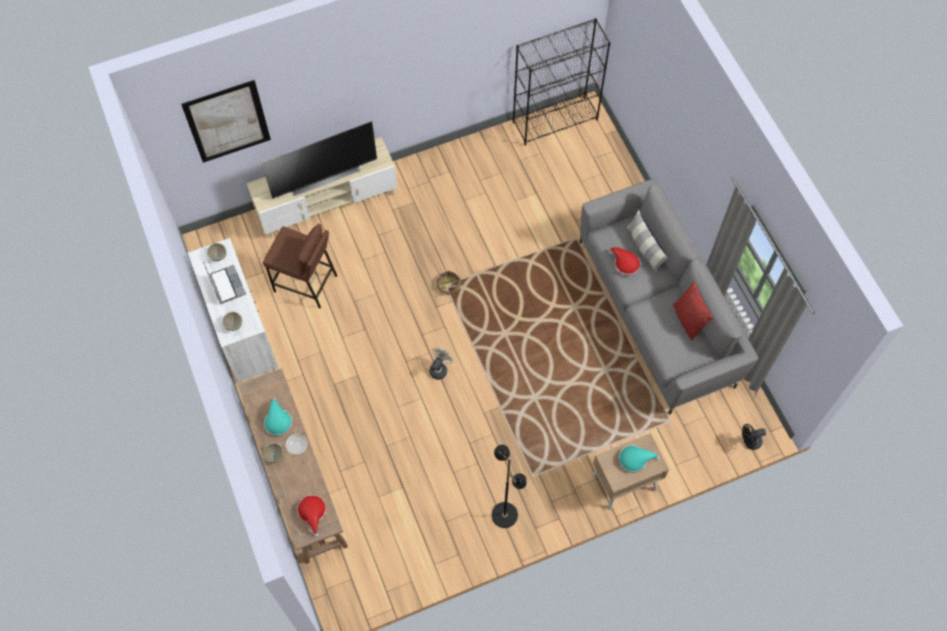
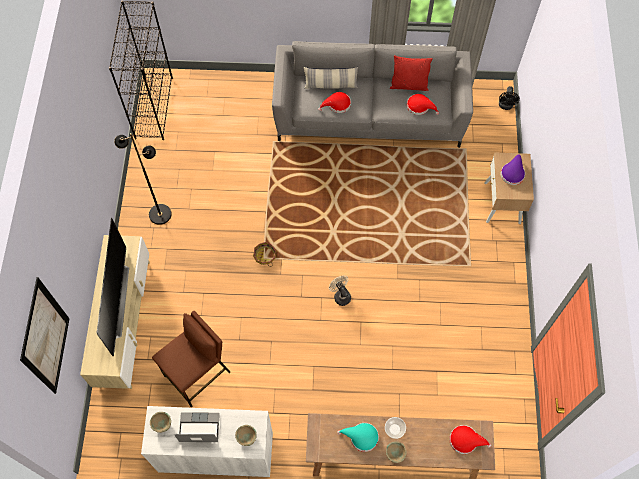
camera: 65 degrees left, 0 degrees up
black floor lamp [492,445,527,528] -> black floor lamp moved to [114,133,172,225]
turquoise hat [619,445,660,473] -> purple hat [501,155,525,185]
none -> red hat [407,94,439,115]

